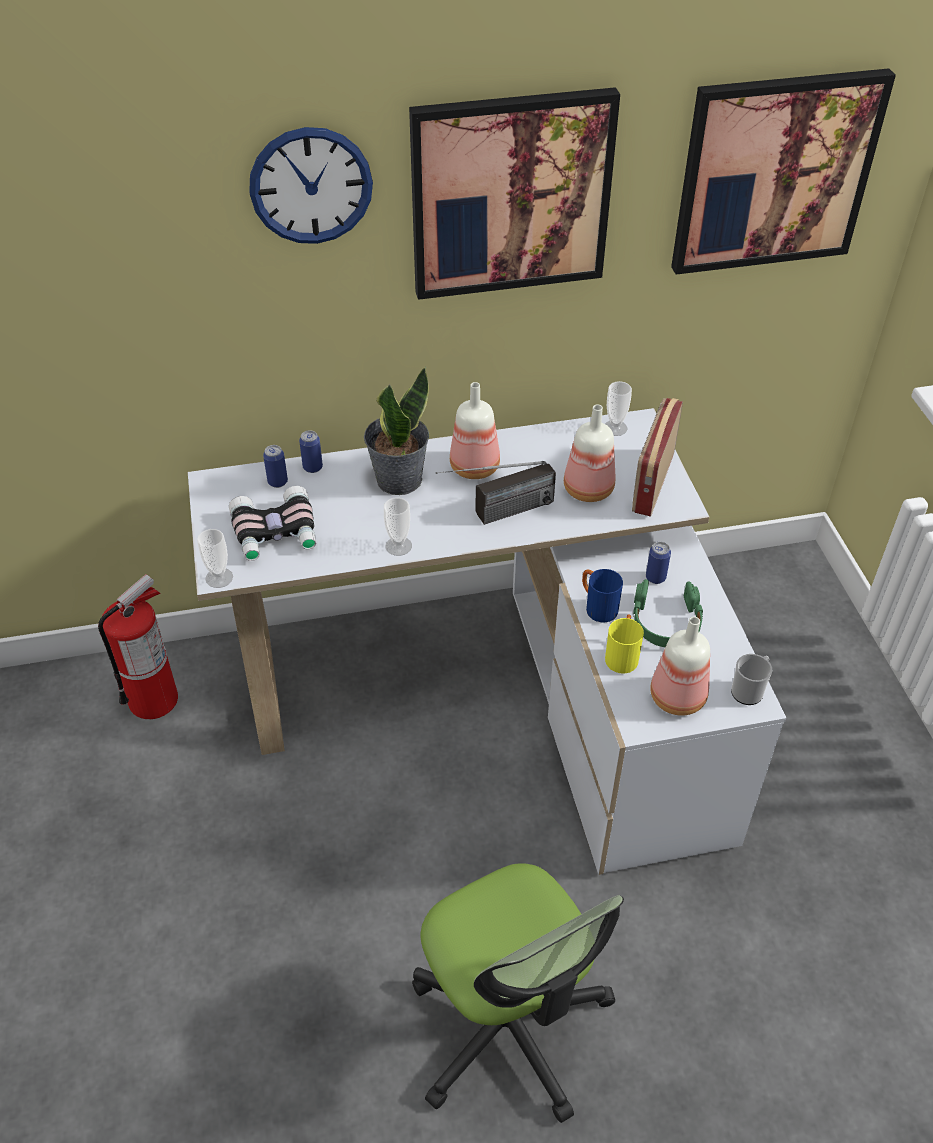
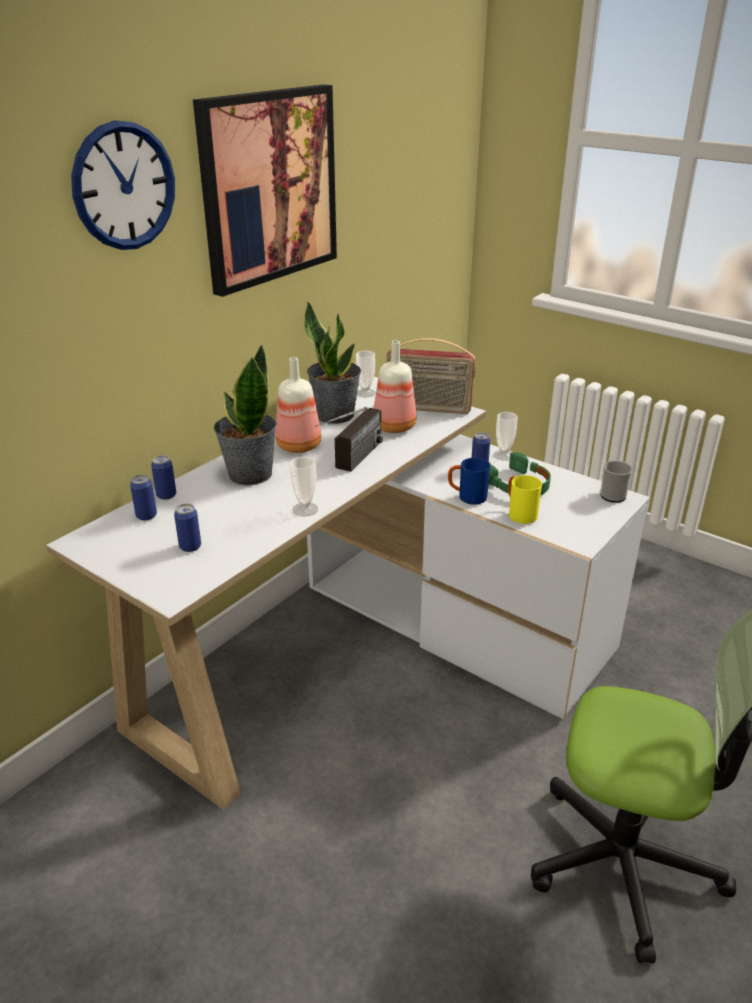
camera: 40 degrees left, 15 degrees down
fire extinguisher [98,574,178,719] -> none
cup [197,529,233,588] -> cup moved to [493,412,518,461]
binoculars [229,486,316,561] -> can [174,503,201,552]
radio [632,398,683,517] -> radio turned 60 degrees counterclockwise [386,338,475,414]
bottle [650,617,710,716] -> none
picture [671,68,896,275] -> none
none -> potted plant [303,301,361,424]

